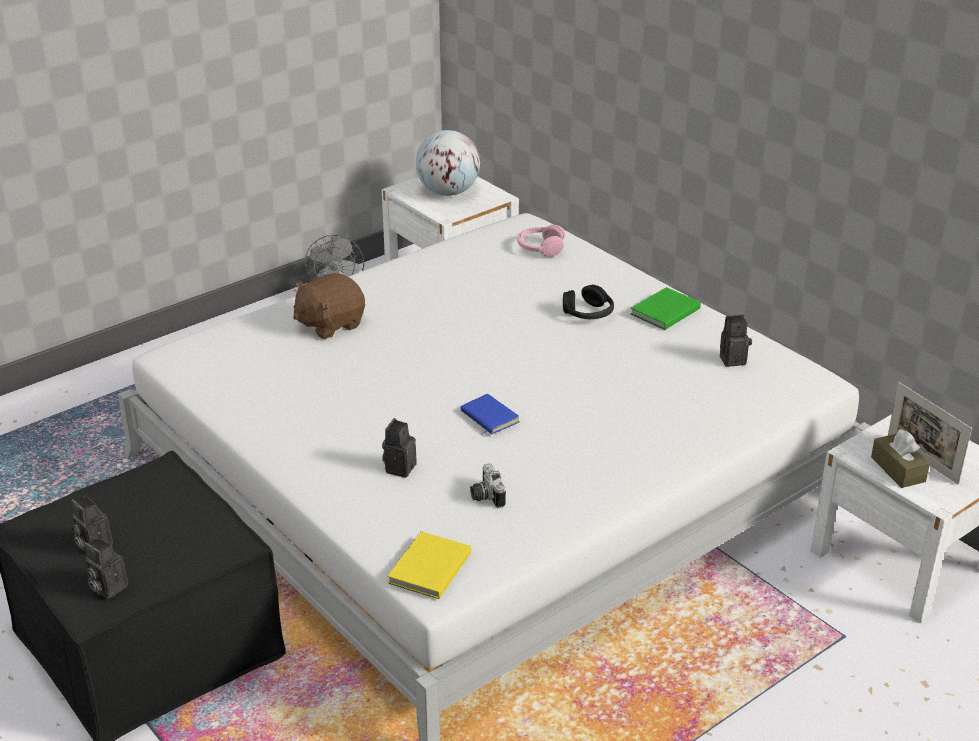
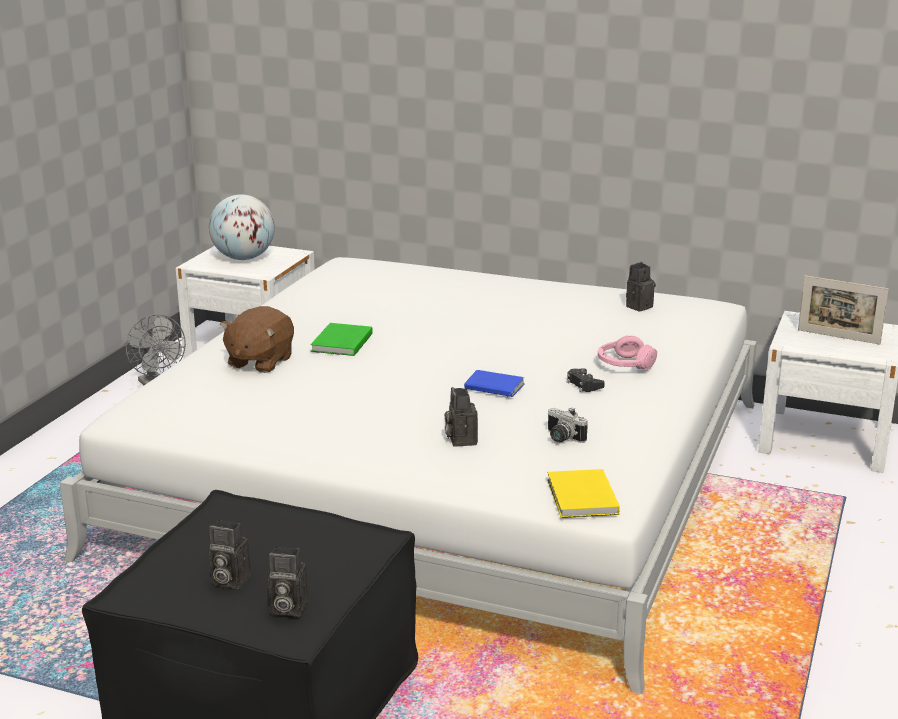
camera: 30 degrees left, 10 degrees down
pink headphones [517,224,565,257] -> pink headphones moved to [598,335,657,370]
black headphones [563,285,614,319] -> none
green book [630,287,701,330] -> green book moved to [310,323,373,356]
brown tissue box [871,429,930,488] -> none
none -> black game controller [567,368,605,392]

